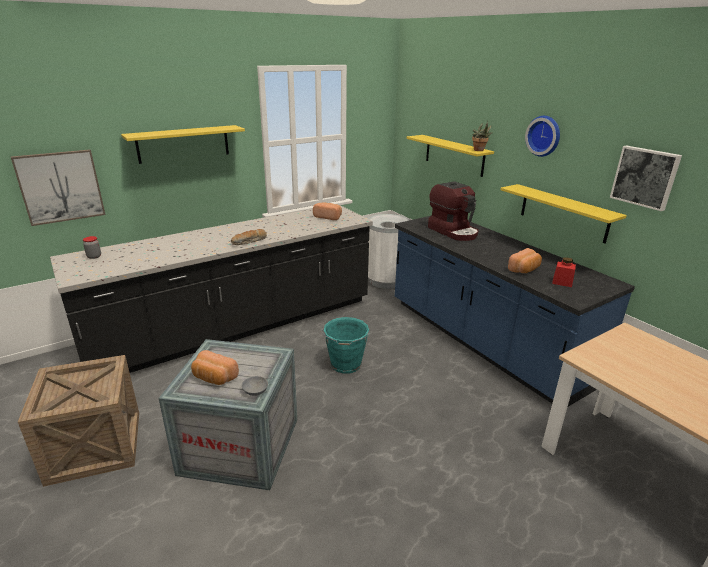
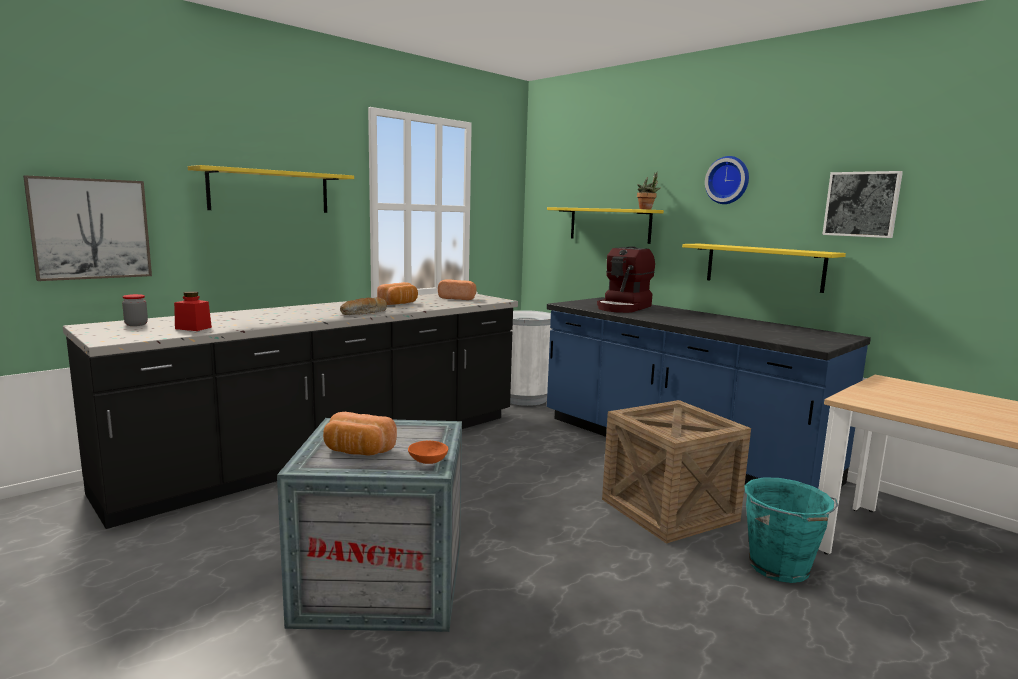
camera: 10 degrees left, 15 degrees down
crate [18,355,139,487] -> crate moved to [602,400,751,544]
grey bowl [241,376,268,396] -> orange bowl [408,441,448,464]
turquoise bucket [321,317,370,374] -> turquoise bucket moved to [744,477,838,583]
coffee machine [428,181,478,241] -> coffee machine turned 75 degrees clockwise [597,247,655,313]
bread [508,248,542,273] -> bread moved to [377,282,418,305]
red jar [552,257,576,287] -> red jar moved to [174,291,212,331]

